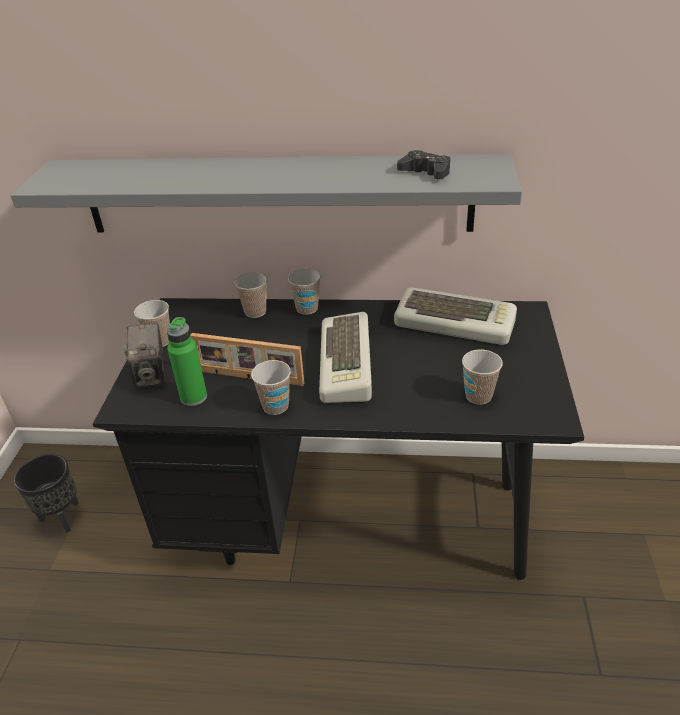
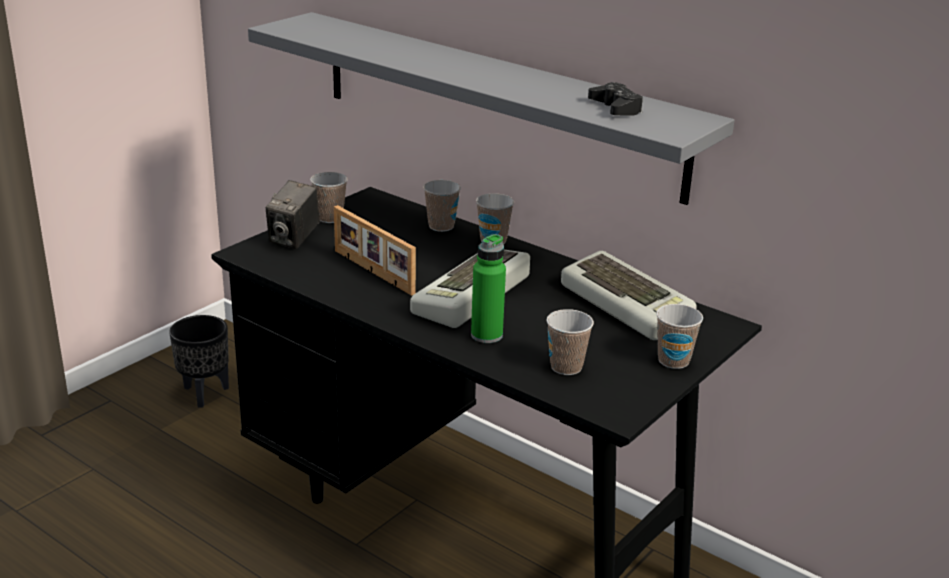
camera: 30 degrees right, 10 degrees down
green bottle [167,317,207,406] -> green bottle moved to [471,234,506,343]
cup [251,360,291,415] -> cup moved to [656,304,703,369]

